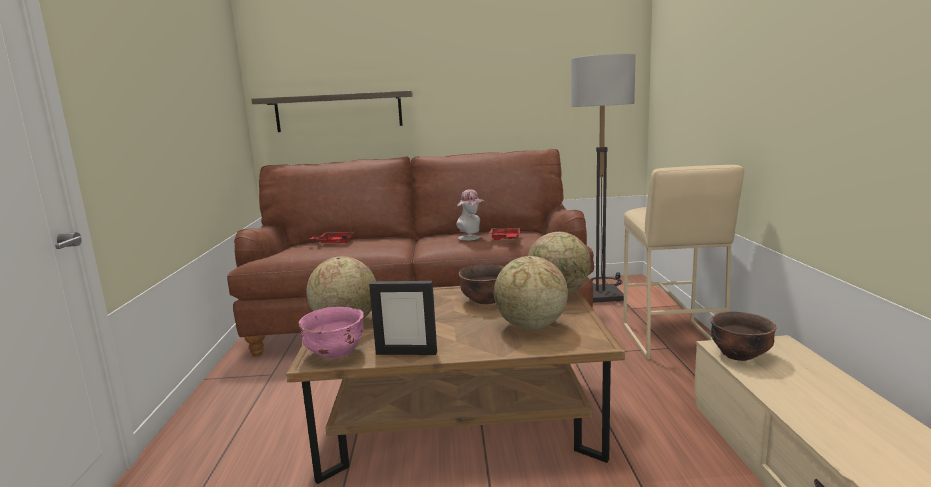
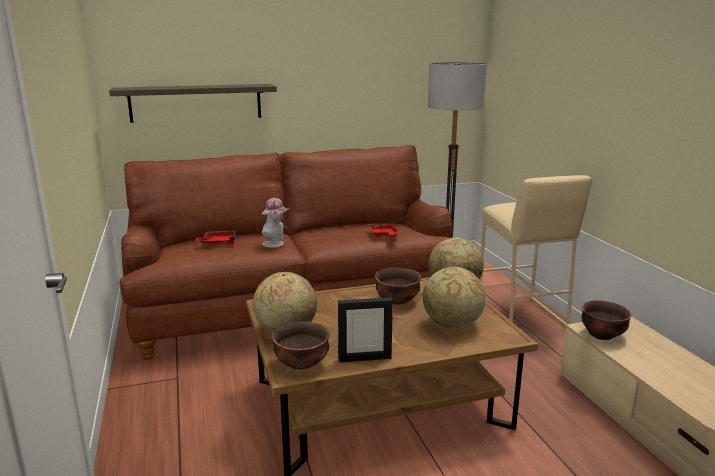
camera: 15 degrees left, 5 degrees up
pink bowl [298,307,364,358] -> brown bowl [272,321,330,370]
hat [456,189,484,241] -> hat moved to [262,198,289,248]

